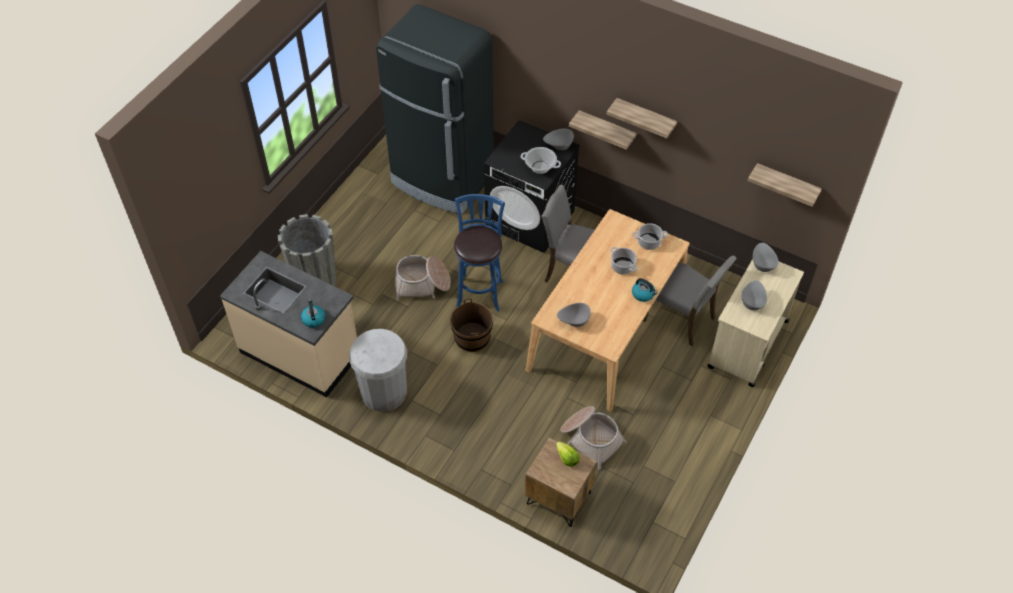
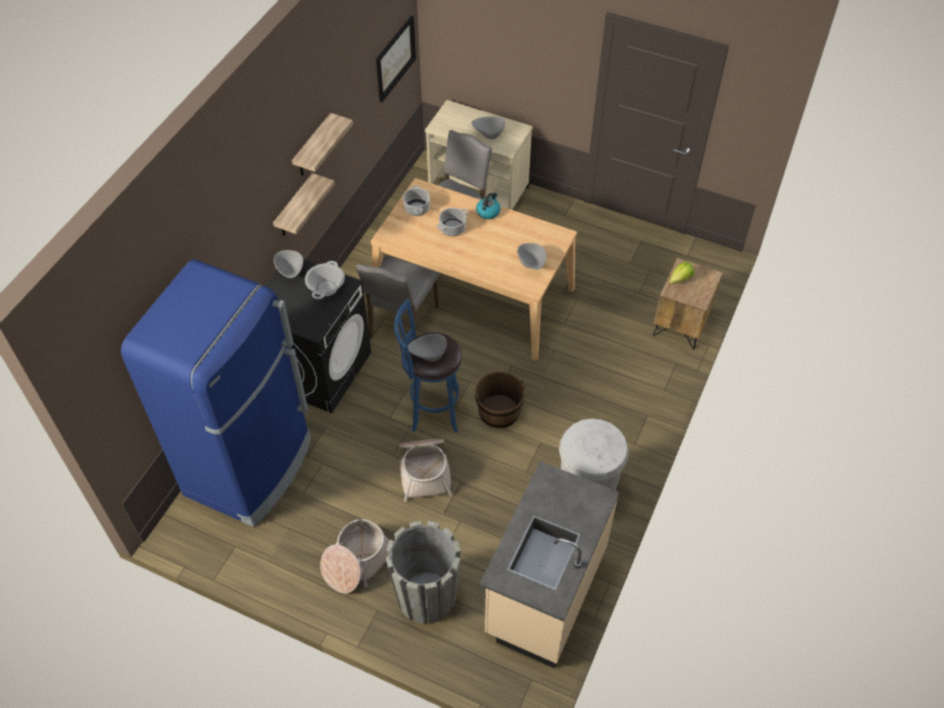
camera: 95 degrees left, 0 degrees up
kettle [301,299,325,328] -> none
black fridge [376,4,494,214] -> blue fridge [121,259,311,527]
basket [560,406,627,470] -> basket moved to [320,519,389,593]
shelf [748,163,822,207] -> picture [376,16,416,102]
grey bowl [753,243,778,272] -> grey bowl moved to [407,334,447,362]

